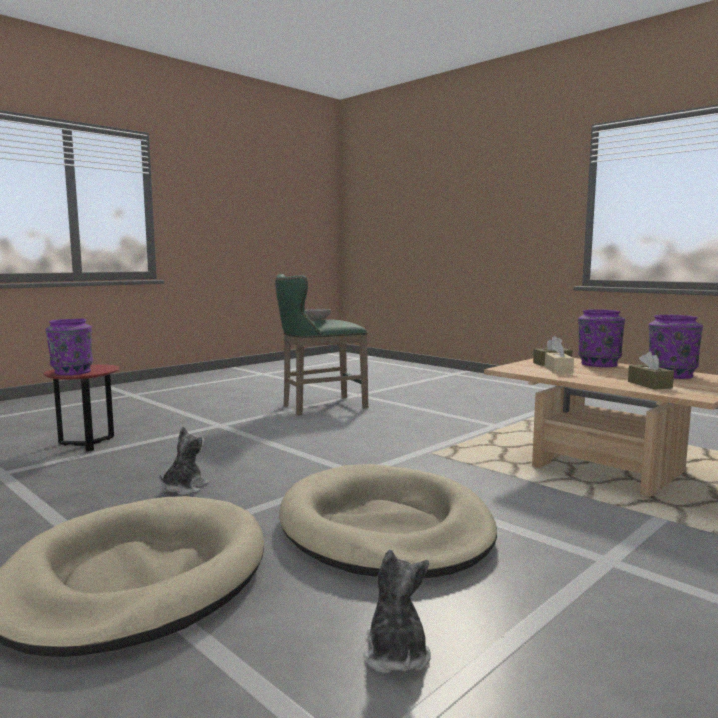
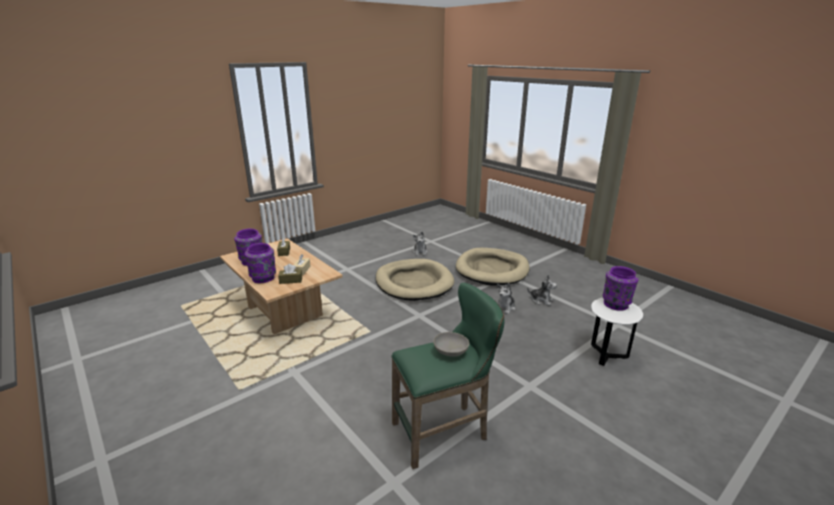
camera: 175 degrees left, 15 degrees up
red side table [44,364,119,451] -> white side table [591,298,643,366]
none -> plush toy [527,275,557,306]

